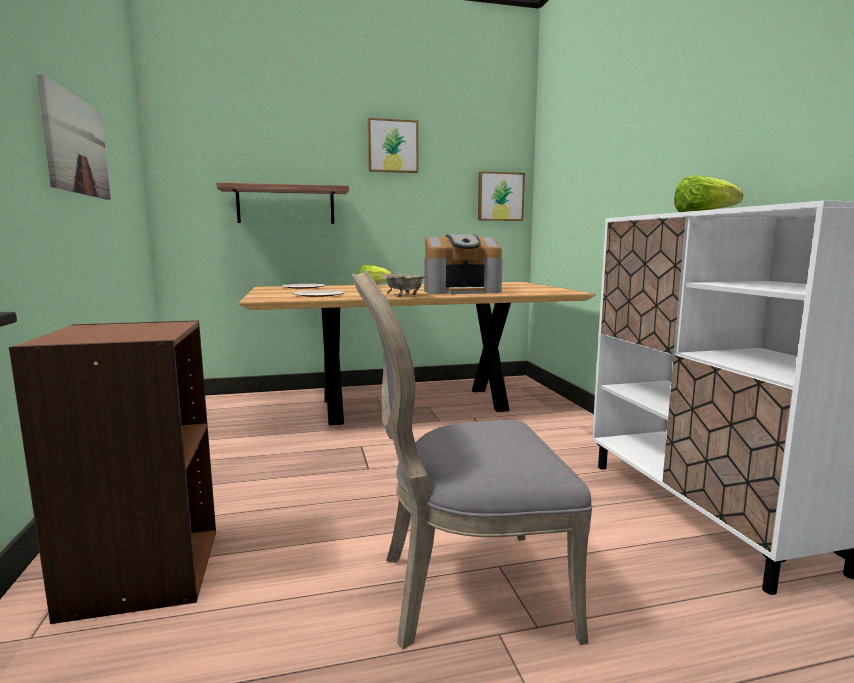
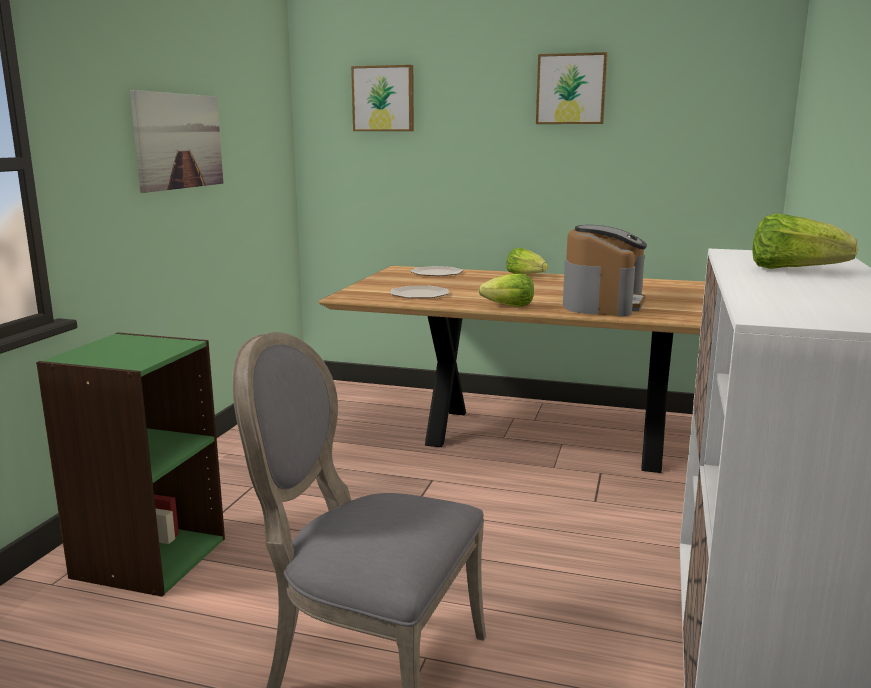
camera: 30 degrees right, 5 degrees up
brown bookcase [9,320,216,624] -> green bookcase [36,332,225,597]
shelf [216,182,349,224] -> none
beige bowl [382,274,426,297] -> lettuce [479,273,534,307]
coffee machine [424,235,503,294] -> coffee machine turned 90 degrees counterclockwise [563,225,647,316]
picture [478,171,525,221] -> picture moved to [351,65,414,131]

